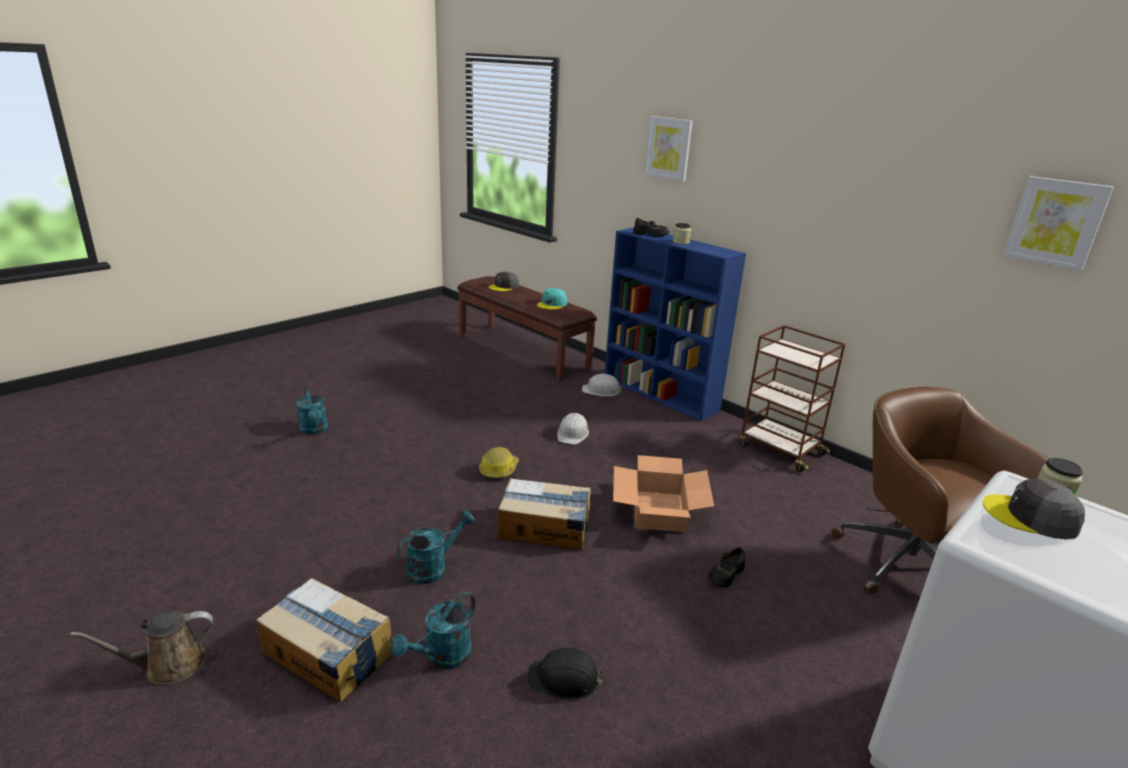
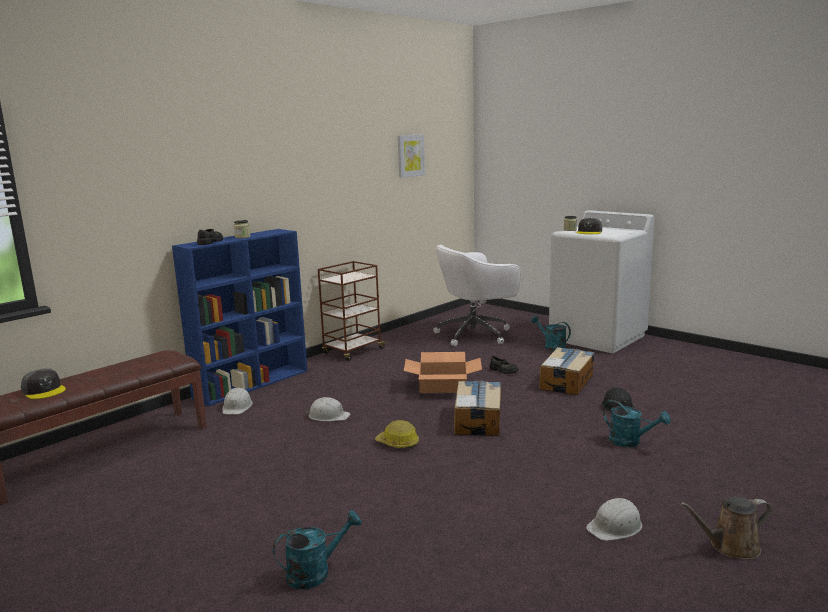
camera: 90 degrees left, 10 degrees down
brown watering can [70,611,213,684] -> brown watering can turned 105 degrees clockwise [680,496,772,560]
cardboard box [257,578,393,703] -> cardboard box moved to [539,347,594,395]
turquoise watering can [397,510,475,584] -> turquoise watering can moved to [531,315,571,351]
turquoise cap [537,288,567,310] -> none
picture [644,116,693,181] -> none
brown office chair [832,386,1049,594] -> white office chair [434,245,521,346]
none -> white hard hat [586,498,642,541]

